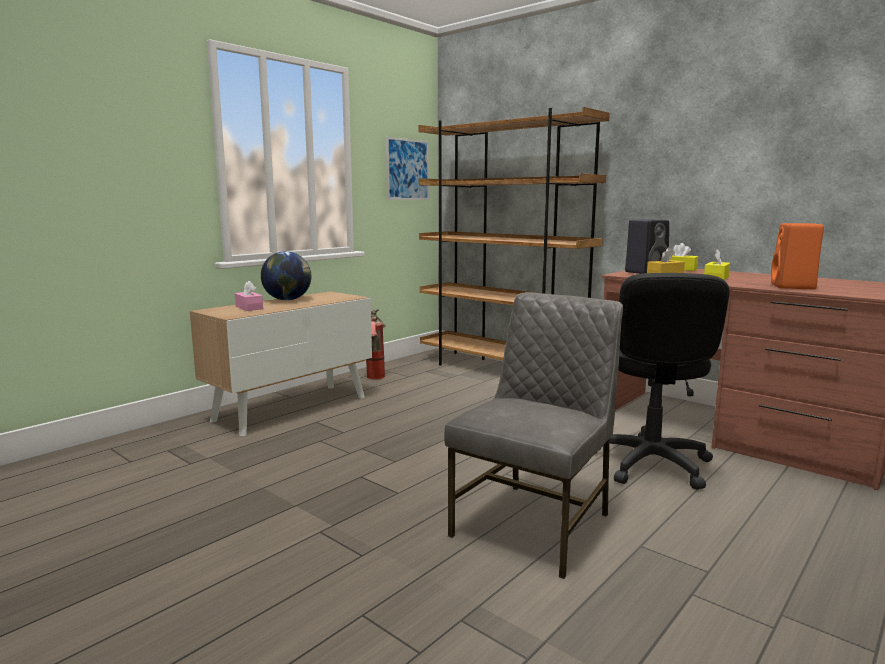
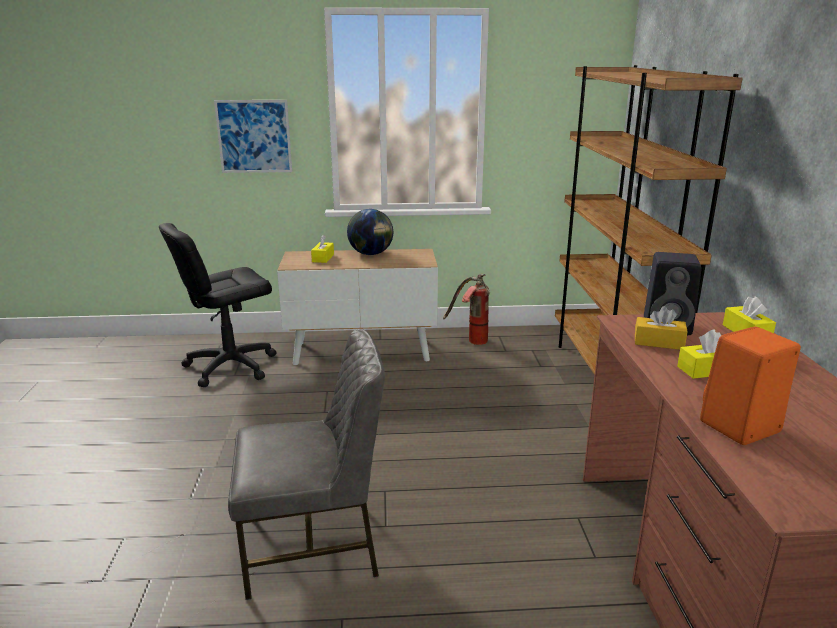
camera: 45 degrees right, 10 degrees up
pink tissue box [235,281,263,311] -> yellow tissue box [311,235,334,263]
picture [386,137,429,200] -> picture moved to [214,100,292,173]
black office chair [610,273,730,490] -> black office chair moved to [159,223,277,387]

